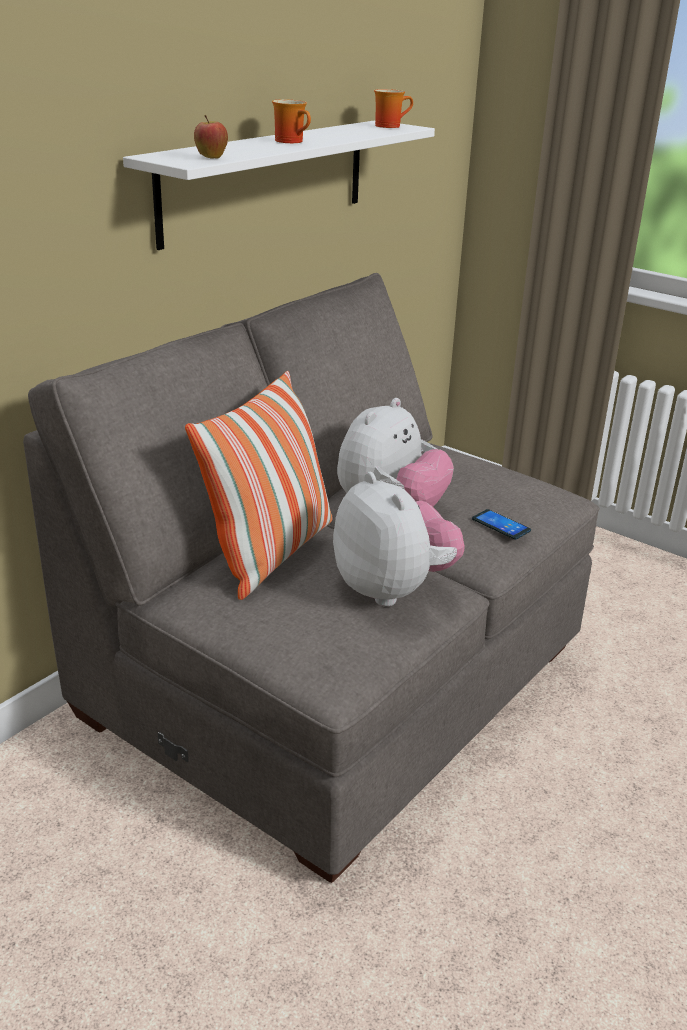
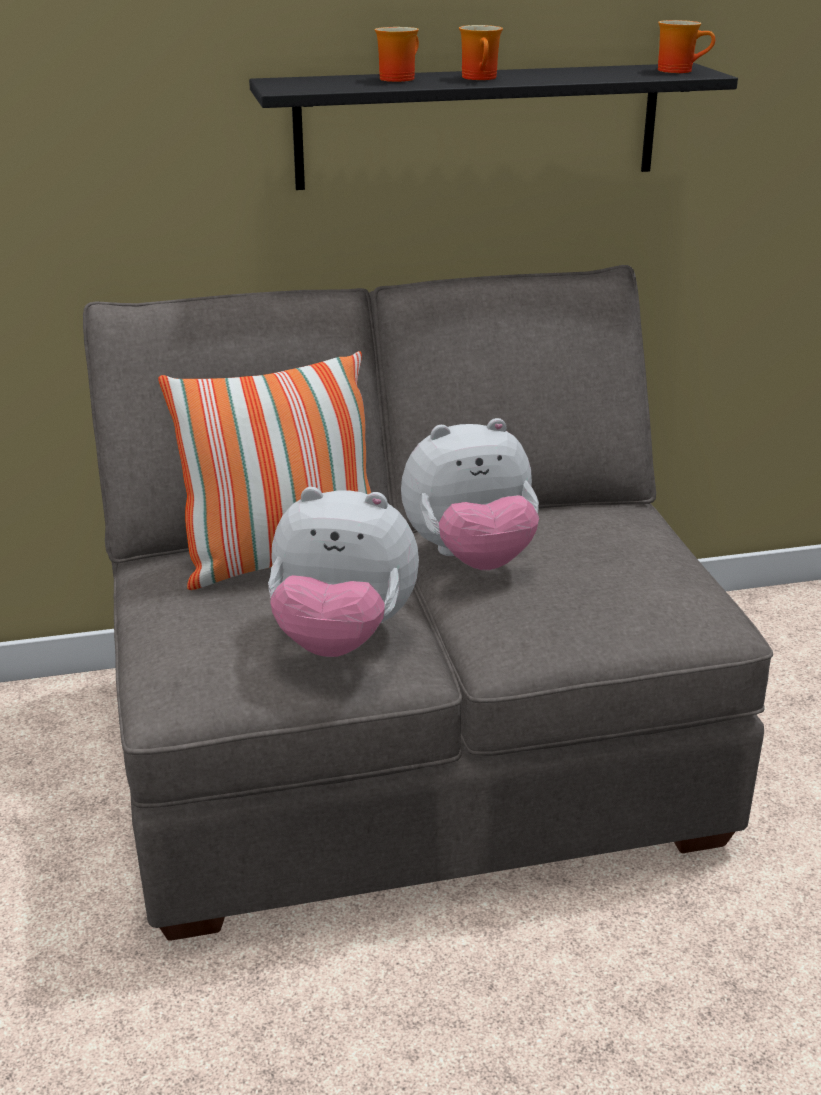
camera: 40 degrees right, 0 degrees up
white shelf [123,120,435,250] -> black shelf [249,63,738,190]
apple [194,115,228,159] -> none
plush toy [333,472,465,607] -> plush toy turned 90 degrees clockwise [268,487,419,657]
phone [472,509,531,540] -> none
none -> mug [375,27,419,82]

